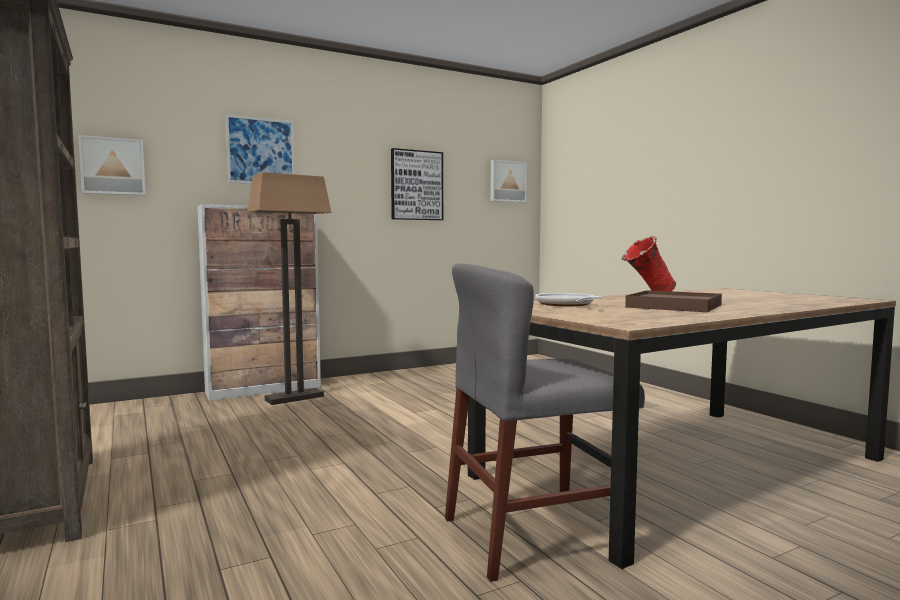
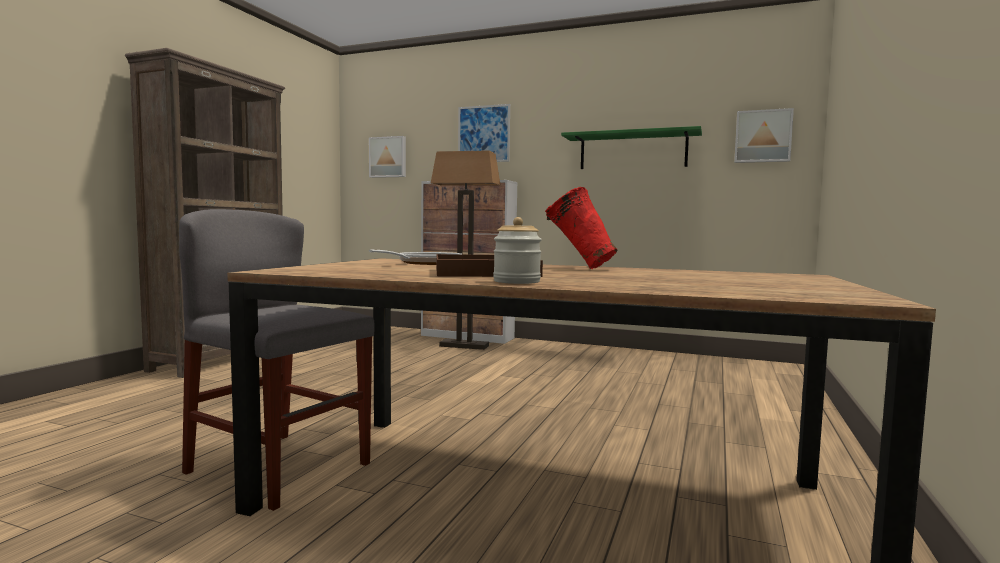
camera: 50 degrees right, 0 degrees up
picture [391,148,443,220] -> green shelf [561,126,702,169]
none -> jar [493,217,542,284]

